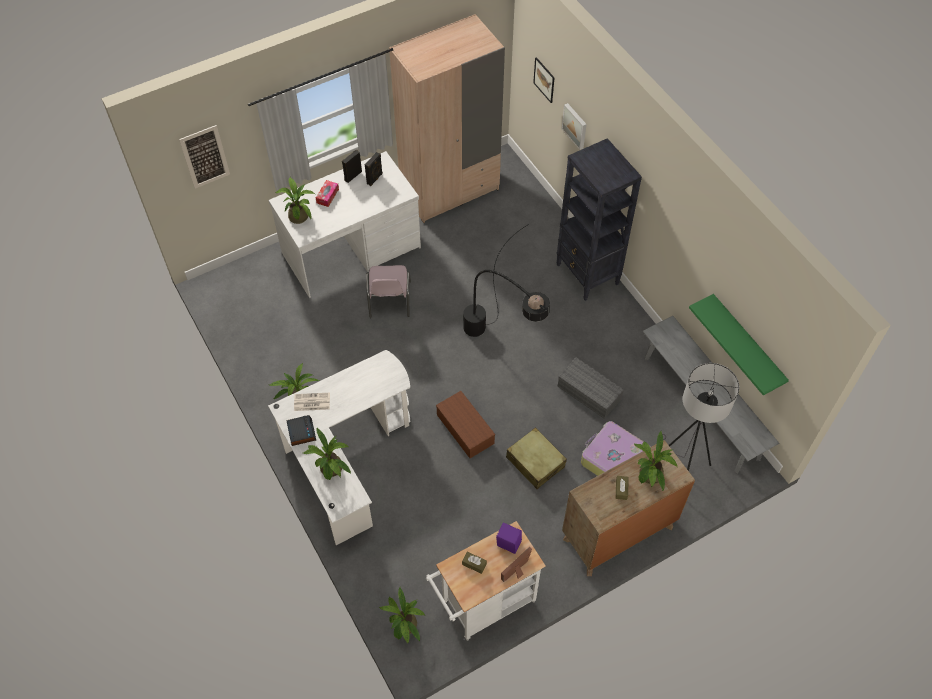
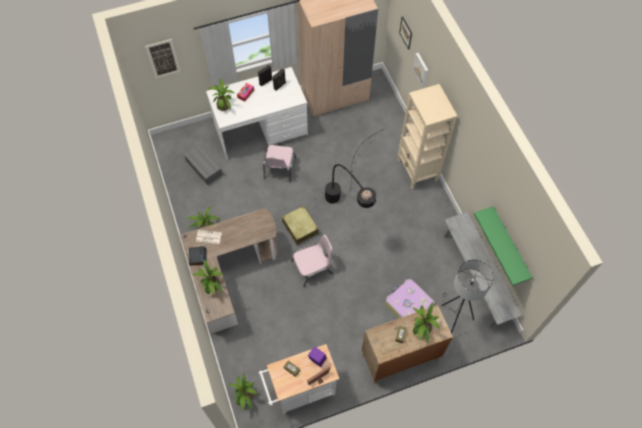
camera: 10 degrees right, 5 degrees up
white desk [268,350,410,545] -> brown desk [180,208,277,333]
brown storage box [436,391,495,458] -> pink chair [292,235,333,287]
beige suitcase [506,427,567,489] -> beige suitcase moved to [282,206,319,245]
black bookcase [556,138,642,301] -> beige bookcase [397,84,457,189]
grey storage box [558,357,624,419] -> grey storage box moved to [184,144,223,185]

